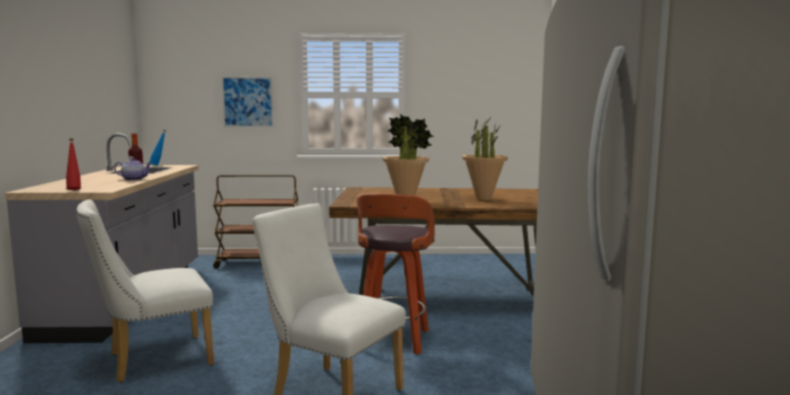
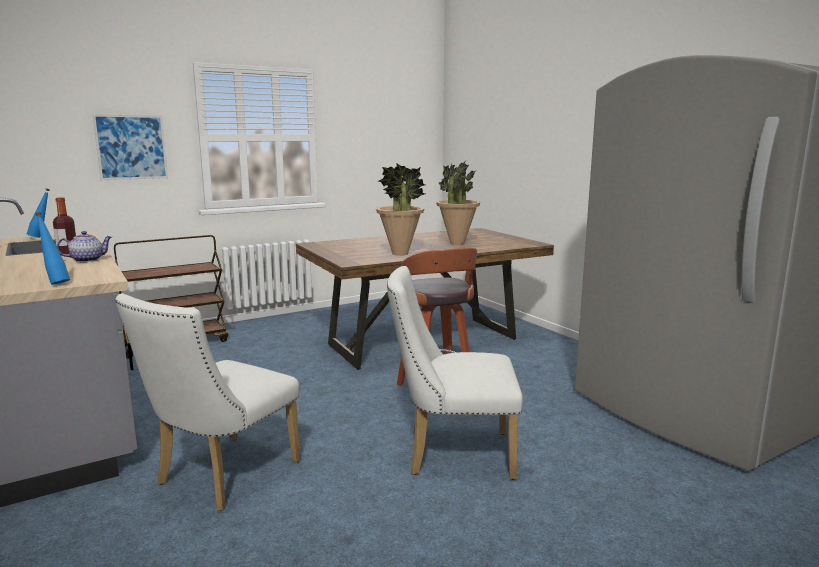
camera: 30 degrees left, 5 degrees up
red bottle [66,138,81,190] -> blue bottle [35,212,70,284]

